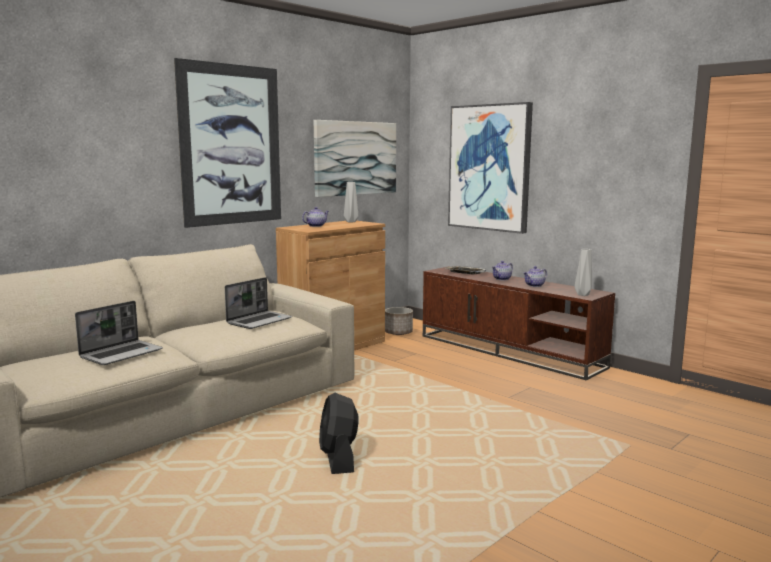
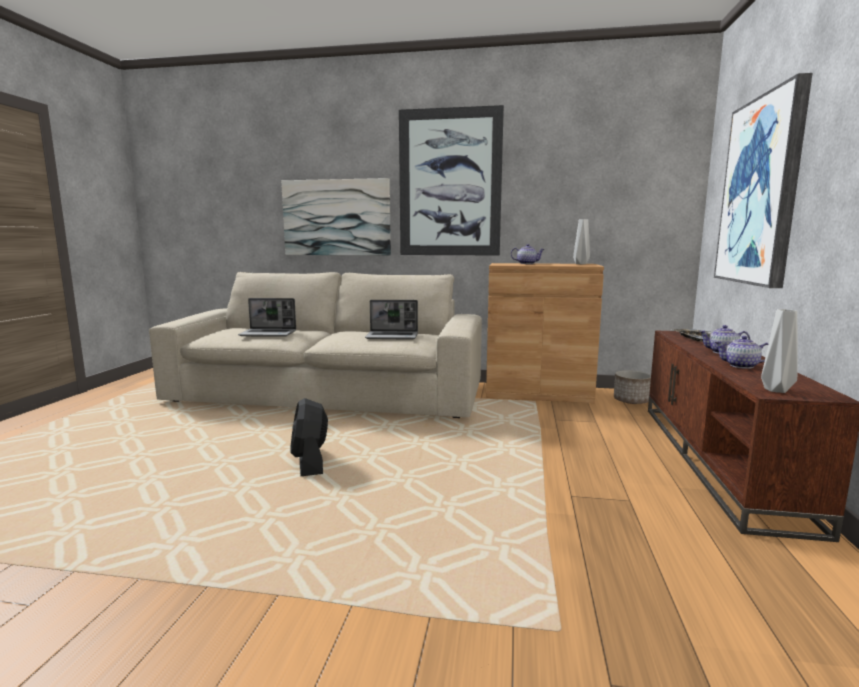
camera: 55 degrees right, 0 degrees up
picture [314,120,396,197] -> picture moved to [281,178,391,256]
black fan [319,393,359,474] -> black fan turned 60 degrees counterclockwise [291,398,328,476]

